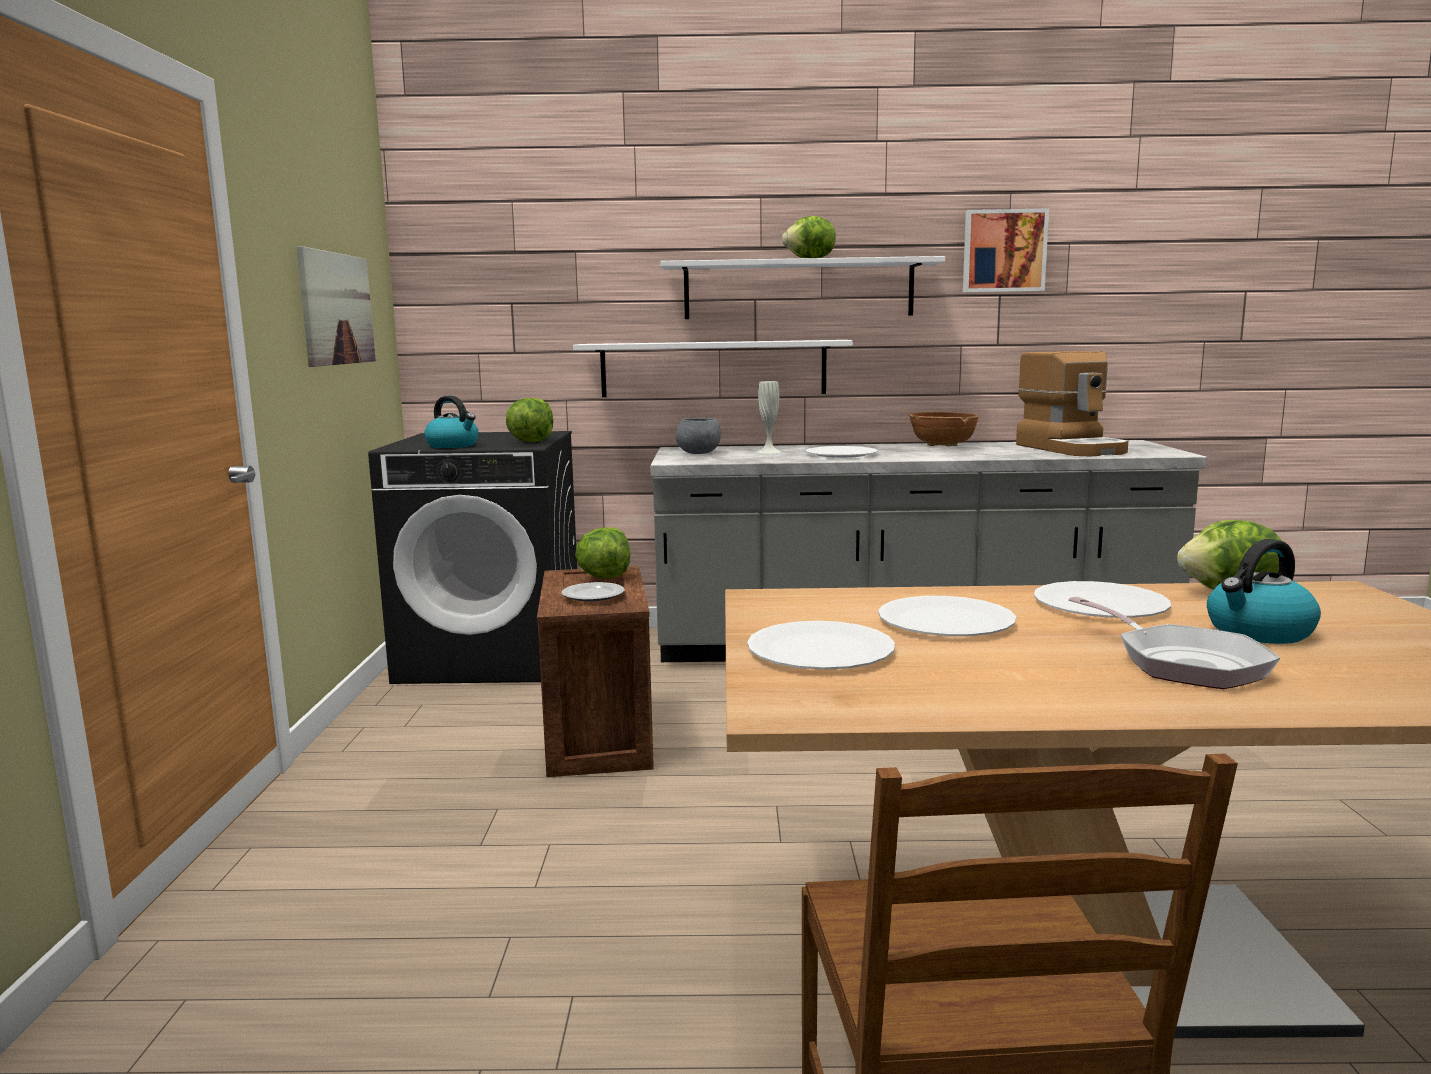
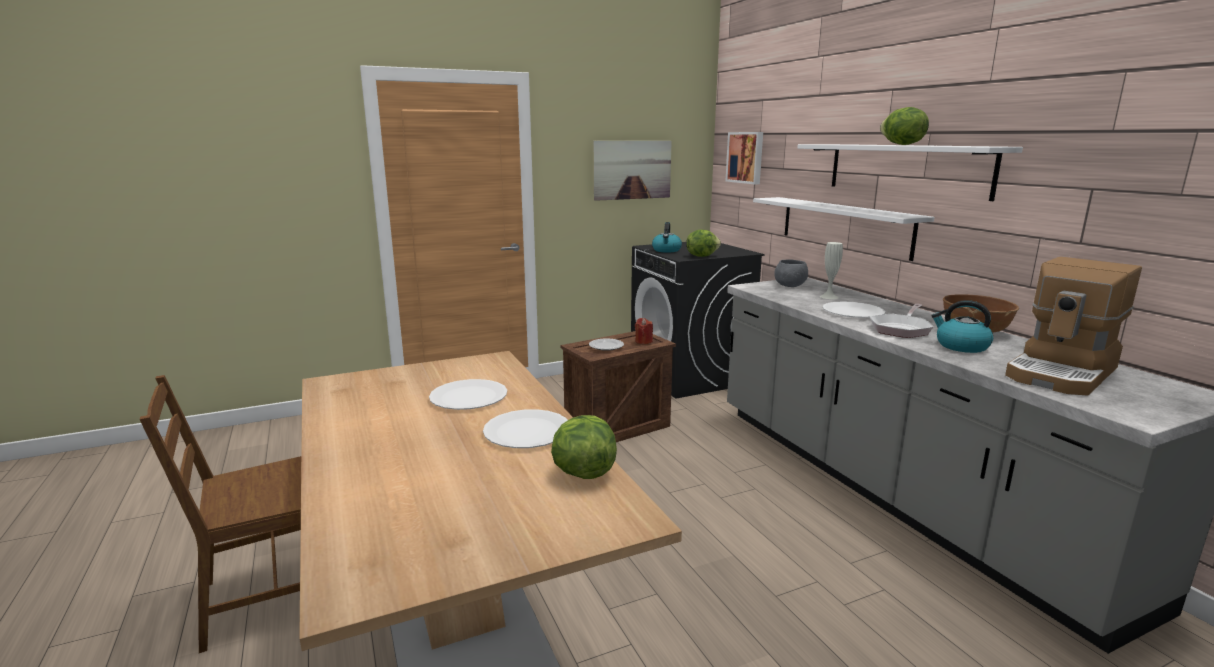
camera: 65 degrees right, 5 degrees up
lettuce [575,527,630,578] -> red candle [635,318,653,344]
white plate [747,621,895,670] -> none
picture [963,208,1049,292] -> picture moved to [726,132,763,184]
frying pan [1068,597,1280,689] -> frying pan moved to [870,304,933,338]
kettle [1207,539,1321,644] -> kettle moved to [931,300,993,353]

